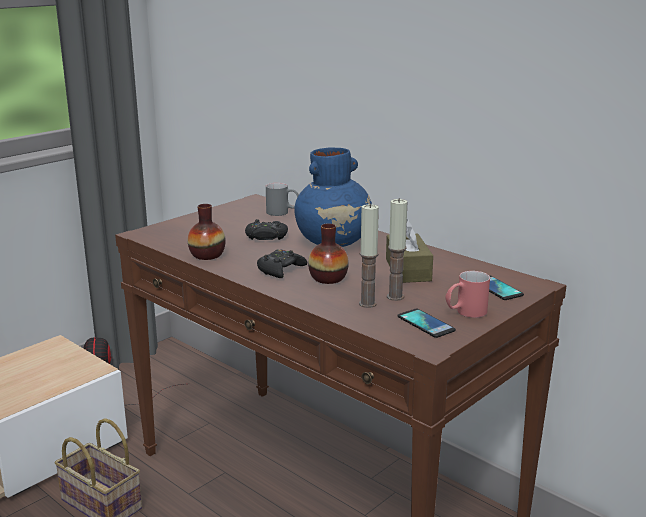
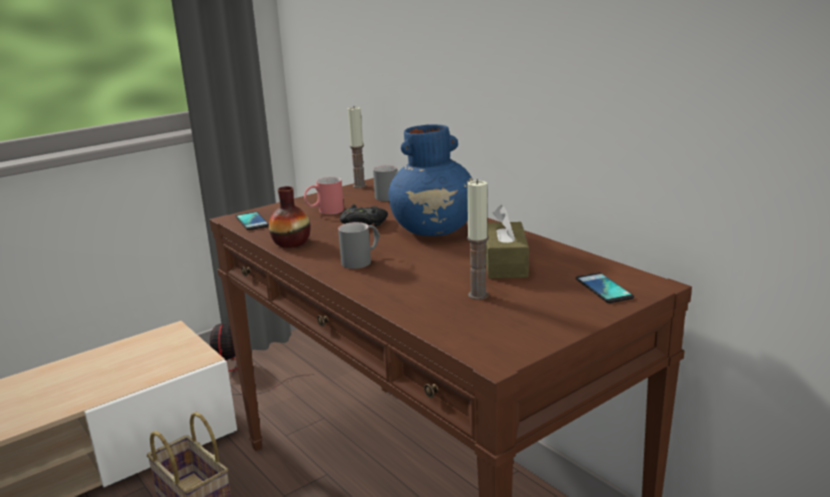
camera: 10 degrees right, 0 degrees up
black game controller [257,249,307,278] -> grey mug [338,222,380,269]
vase [308,223,349,284] -> none
candle [359,203,379,308] -> candle moved to [348,107,366,188]
phone [397,309,456,338] -> phone moved to [235,211,269,230]
red mug [445,271,490,318] -> red mug moved to [304,177,344,215]

